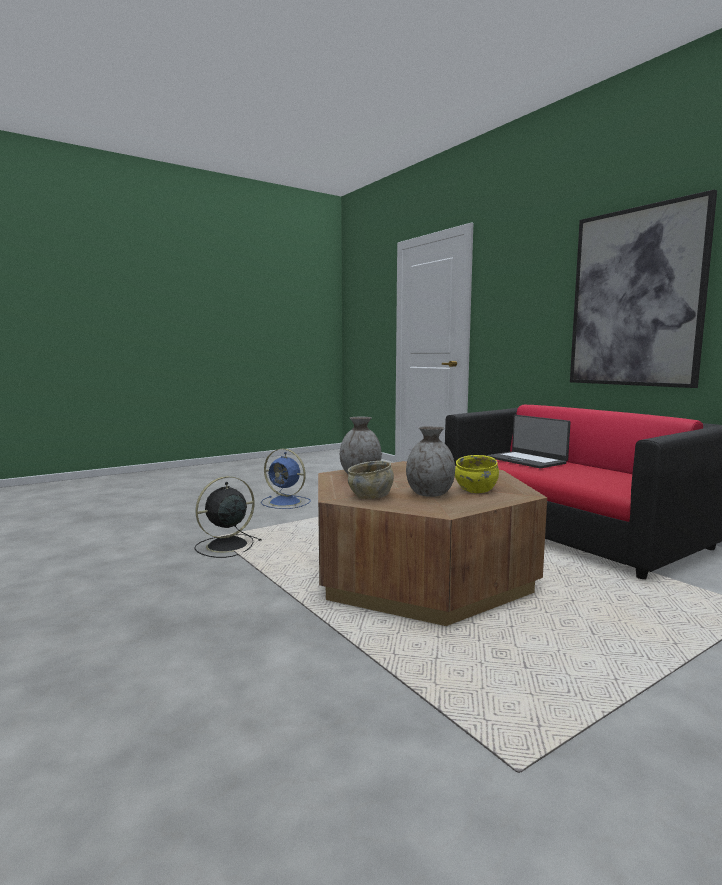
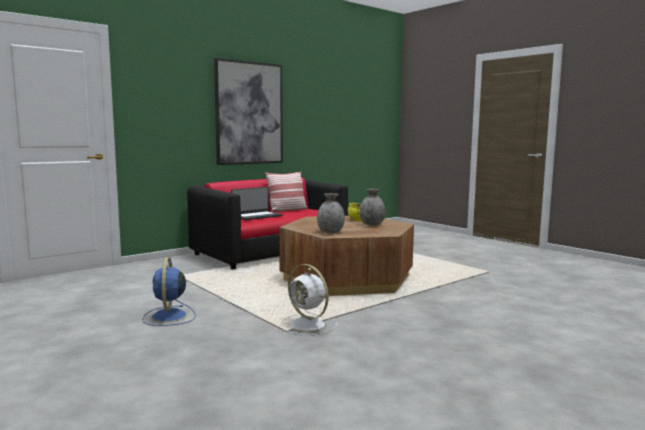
camera: 95 degrees left, 0 degrees up
black fan [194,476,262,558] -> white fan [281,264,337,336]
blue fan [261,449,311,509] -> blue fan turned 150 degrees clockwise [142,257,196,326]
beige bowl [348,461,394,499] -> none
none -> pillow [265,171,308,213]

